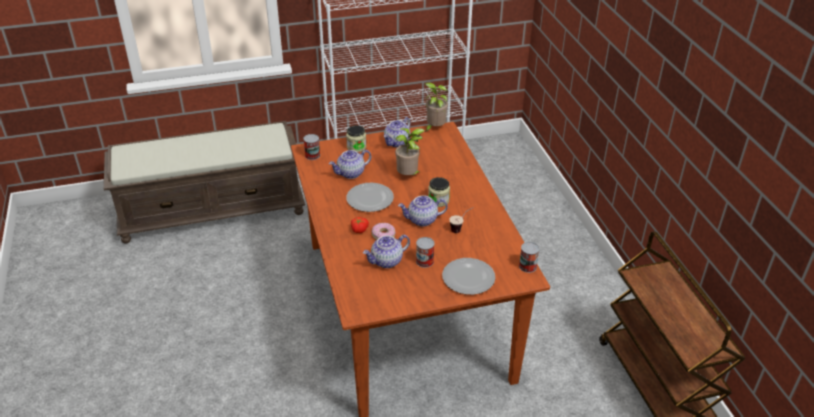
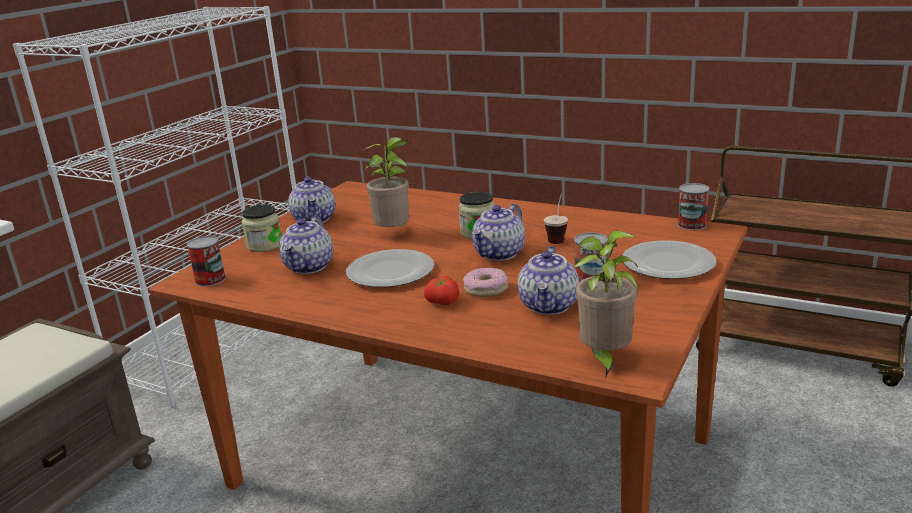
camera: 45 degrees left, 15 degrees down
potted plant [424,83,448,133] -> potted plant moved to [573,230,638,376]

